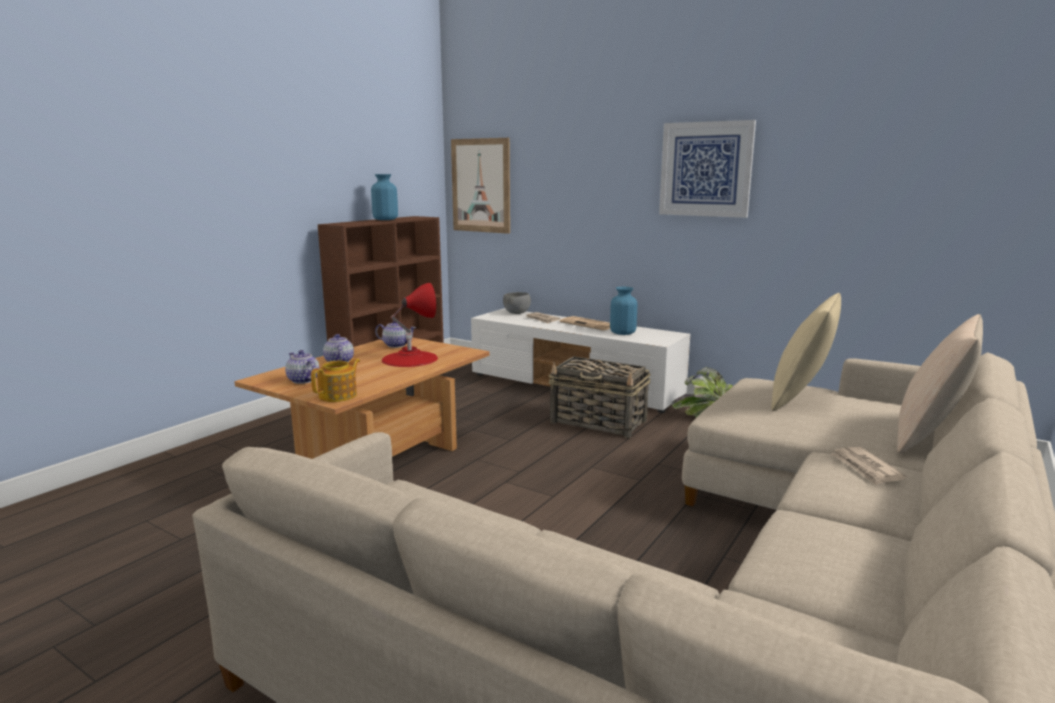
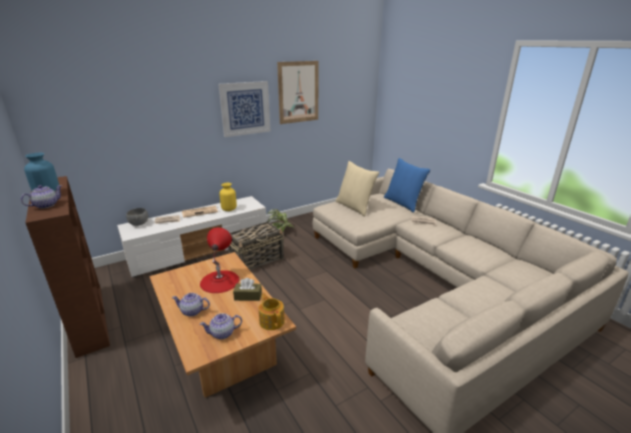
camera: 65 degrees left, 10 degrees up
teapot [375,320,416,348] -> teapot moved to [21,185,62,209]
picture [451,138,510,234] -> picture moved to [277,61,318,124]
blue vase [610,287,637,335] -> yellow vase [219,183,237,211]
beige pillow [897,314,983,453] -> blue pillow [384,158,431,213]
none -> brown tissue box [233,278,262,301]

